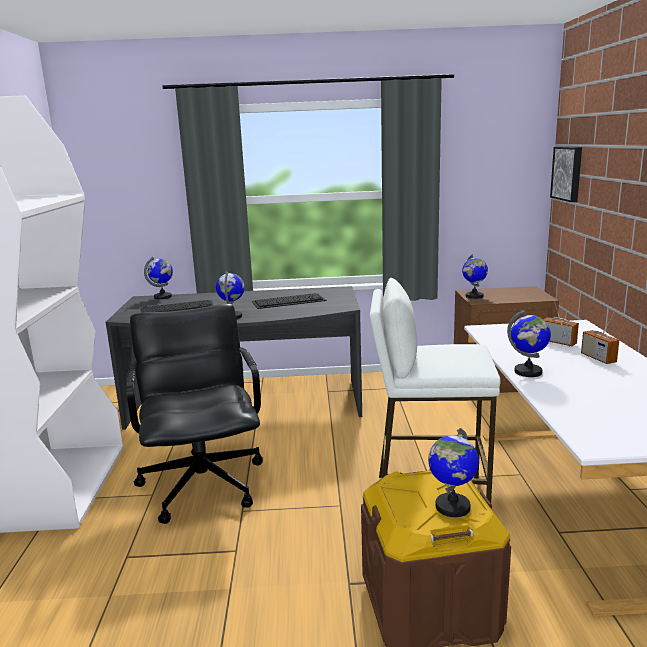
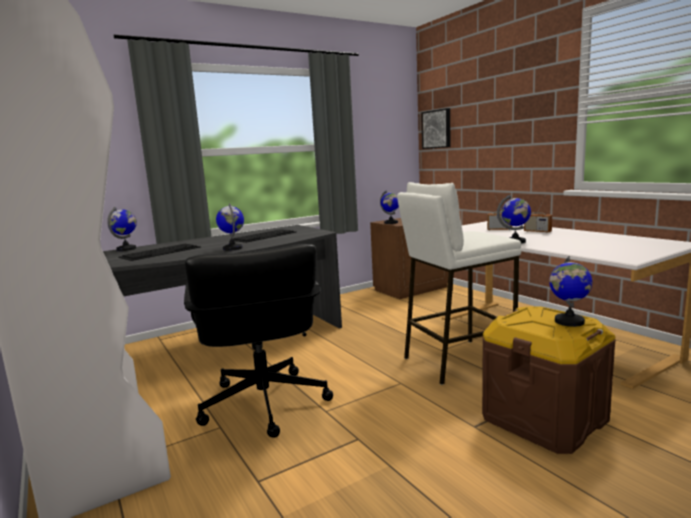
camera: 30 degrees left, 5 degrees down
black office chair [126,304,263,524] -> black office chair turned 150 degrees counterclockwise [184,244,333,438]

